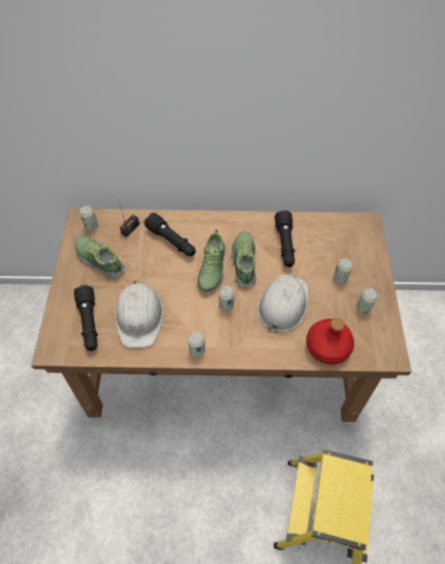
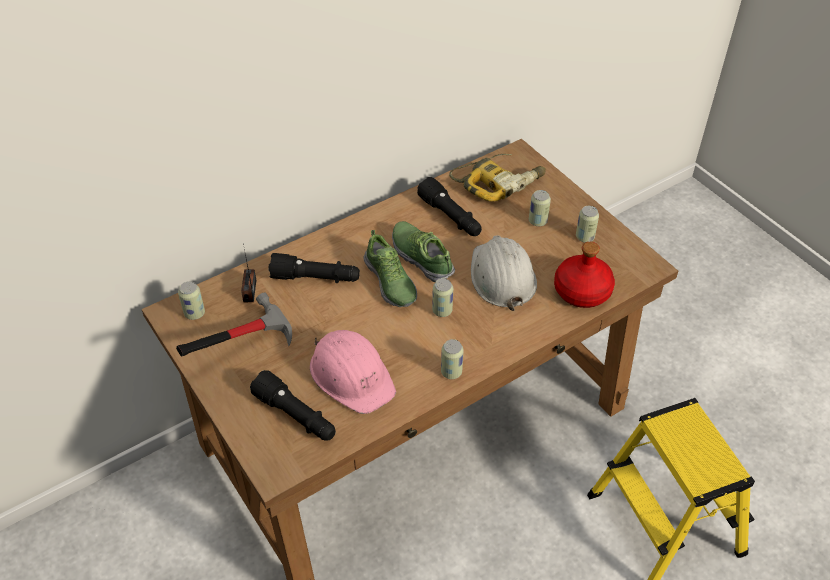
camera: 35 degrees left, 10 degrees down
shoe [75,236,125,279] -> hammer [176,293,292,357]
white hard hat [115,280,164,348] -> pink hard hat [310,330,396,414]
none -> power drill [449,154,546,202]

